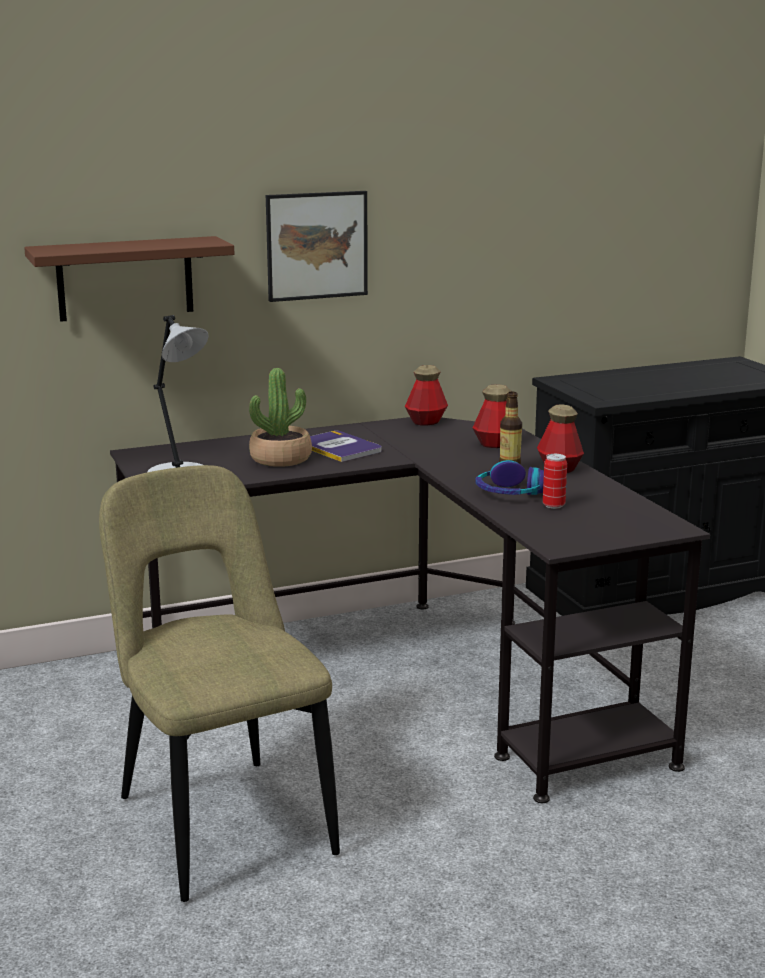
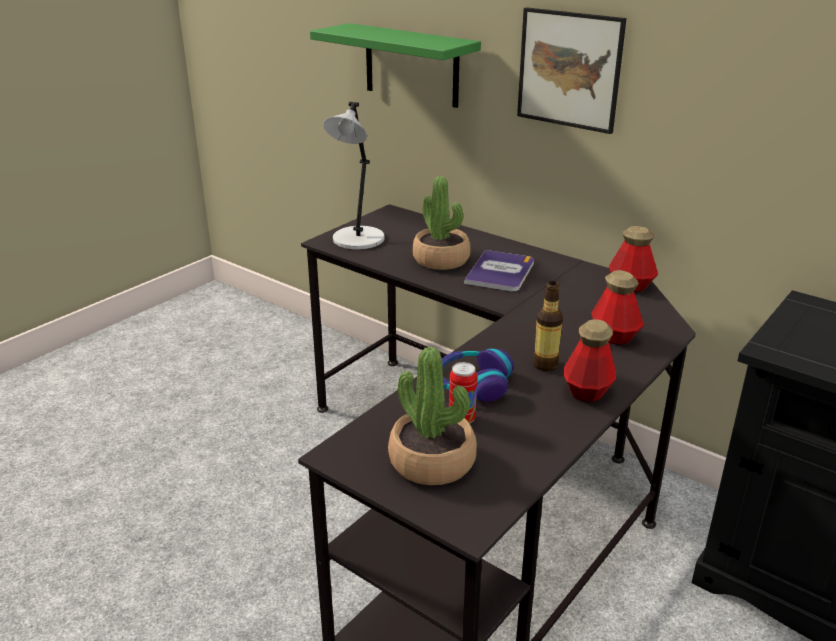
camera: 60 degrees right, 10 degrees up
brown shelf [24,236,234,322] -> green shelf [310,23,481,108]
beige chair [99,465,340,902] -> none
none -> potted plant [388,347,477,485]

